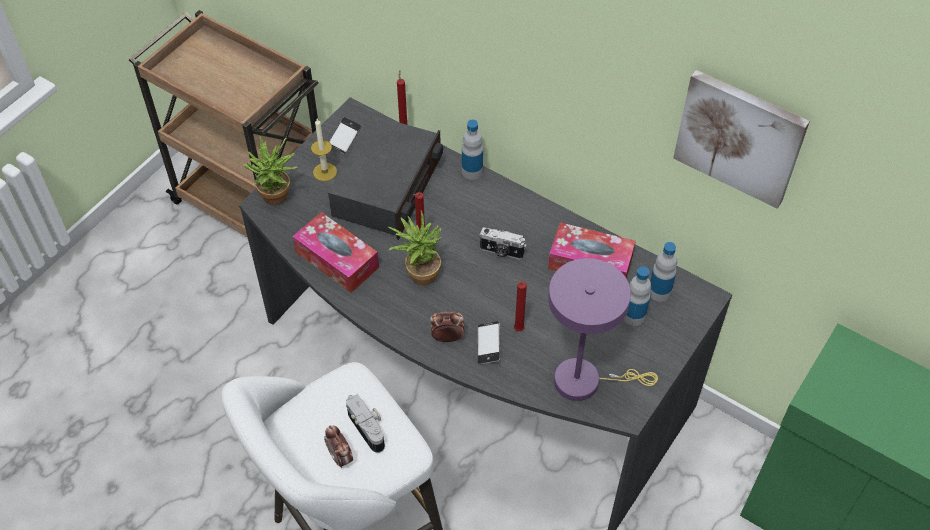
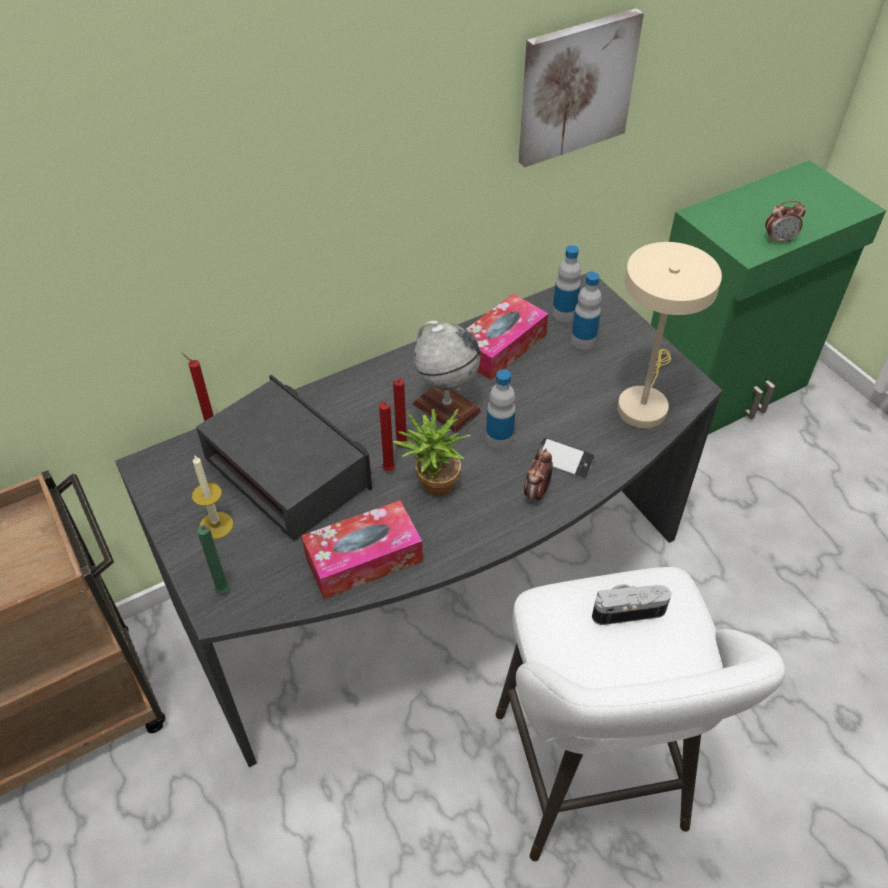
camera: 65 degrees left, 5 degrees down
potted plant [242,136,298,206] -> green candle [197,525,229,594]
alarm clock [324,426,353,468] -> alarm clock moved to [765,200,806,243]
phone [329,117,361,154] -> none
bottle [462,120,483,180] -> bottle moved to [486,370,516,450]
camera [479,227,526,260] -> globe [413,321,482,433]
red candle [513,279,527,331] -> red candle moved to [393,378,407,448]
purple table lamp [548,258,658,401] -> beige table lamp [617,242,722,428]

